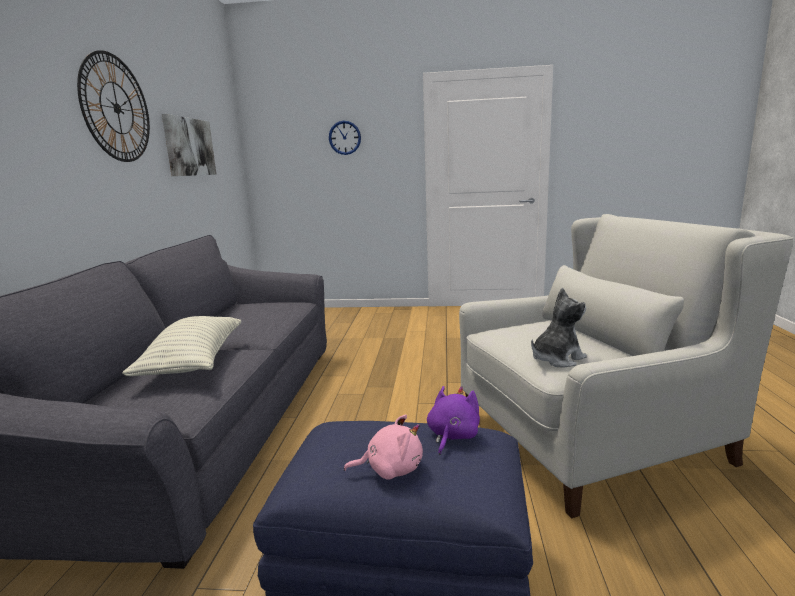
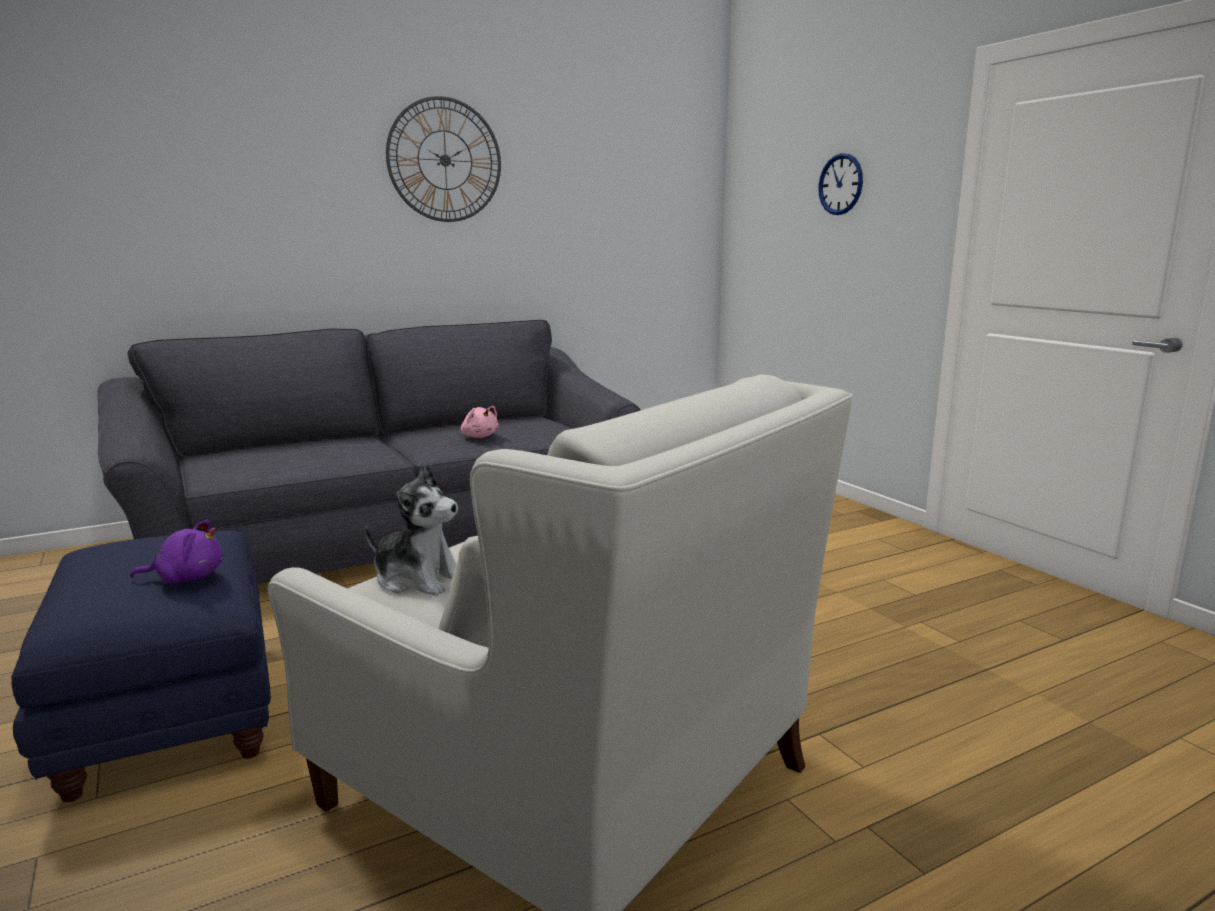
camera: 55 degrees right, 0 degrees up
pillow [122,316,241,376] -> none
picture [162,114,217,176] -> none
pink plush toy [344,414,423,480] -> pink plush toy moved to [461,406,499,438]

